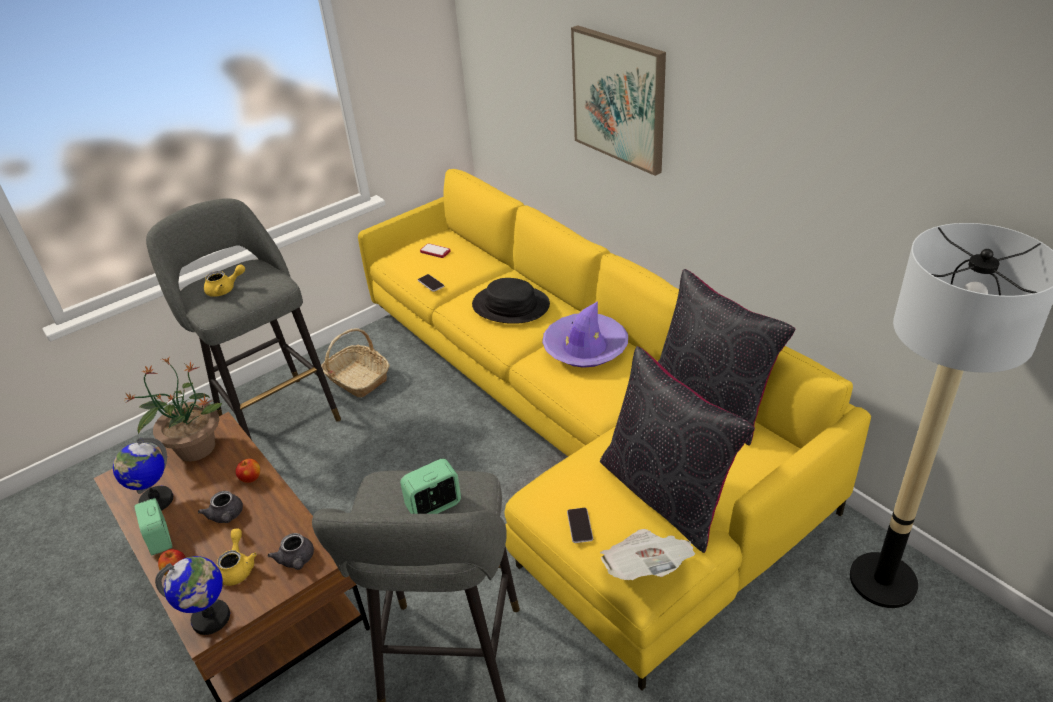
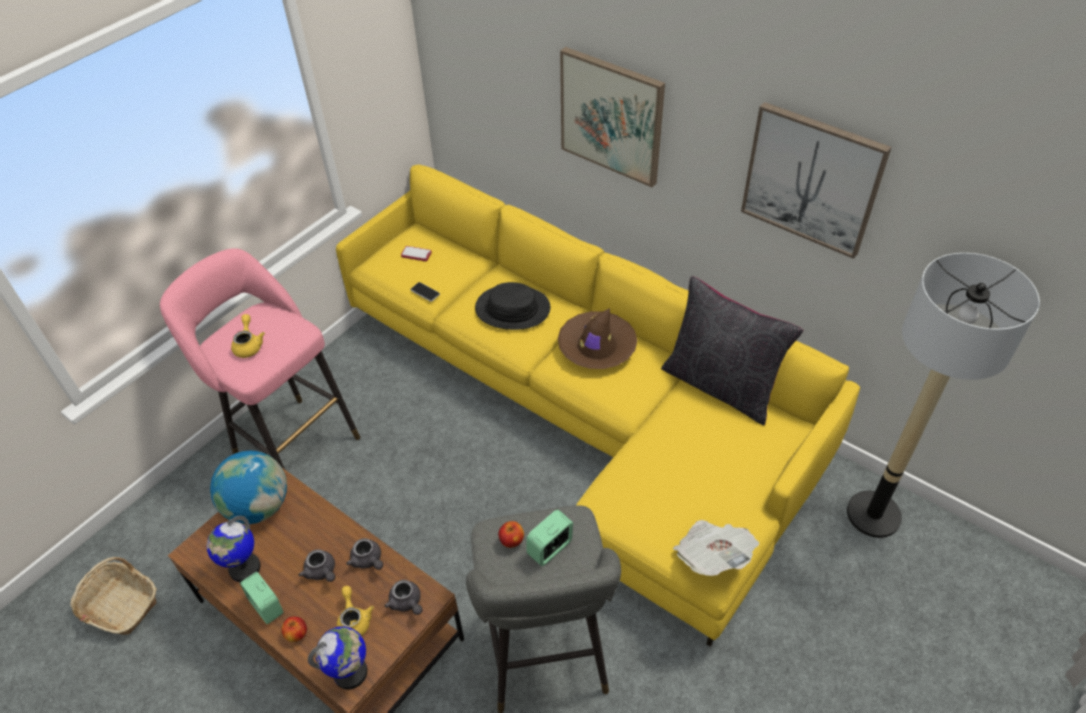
camera: 15 degrees left, 10 degrees up
potted plant [125,356,222,461] -> globe [210,451,287,524]
grey stool [146,198,341,440] -> pink stool [160,248,360,469]
yellow teapot [204,264,245,297] -> yellow teapot turned 60 degrees counterclockwise [231,314,265,358]
apple [236,459,260,483] -> apple moved to [498,521,524,548]
basket [321,328,390,398] -> basket moved to [71,557,157,635]
purple hat [542,301,628,368] -> brown hat [558,308,637,369]
phone [567,508,593,543] -> none
black pillow [600,346,755,553] -> none
none -> grey teapot [346,538,383,570]
none -> picture [741,102,892,259]

